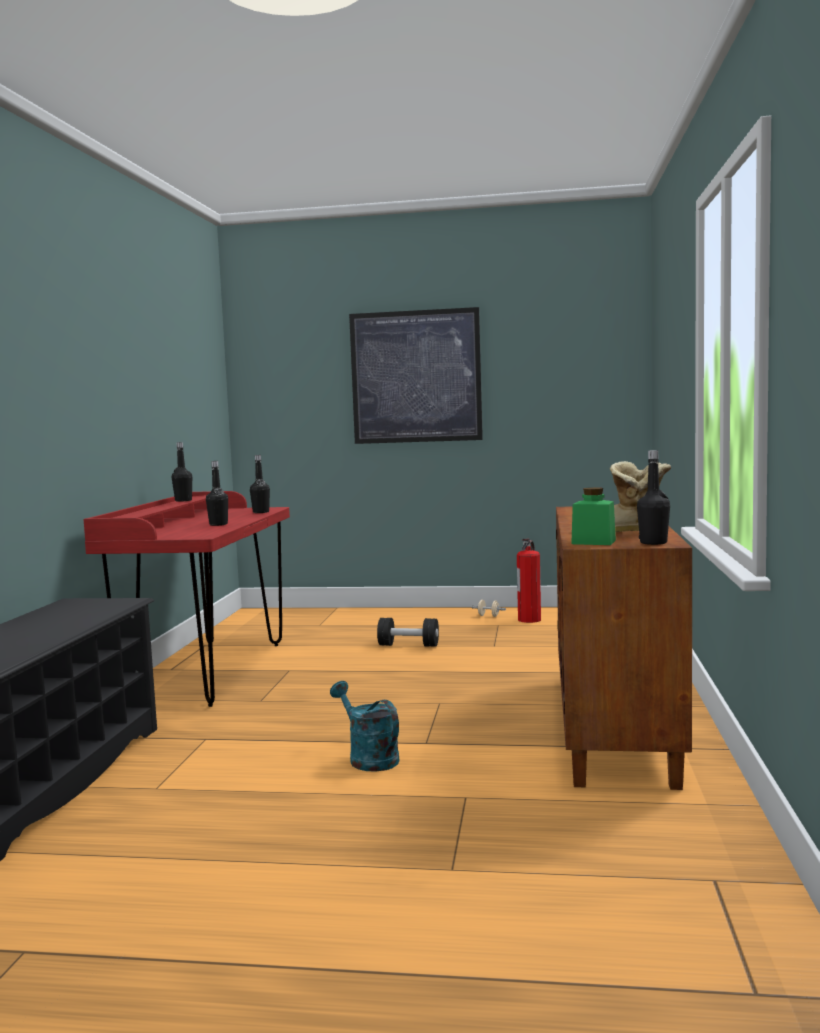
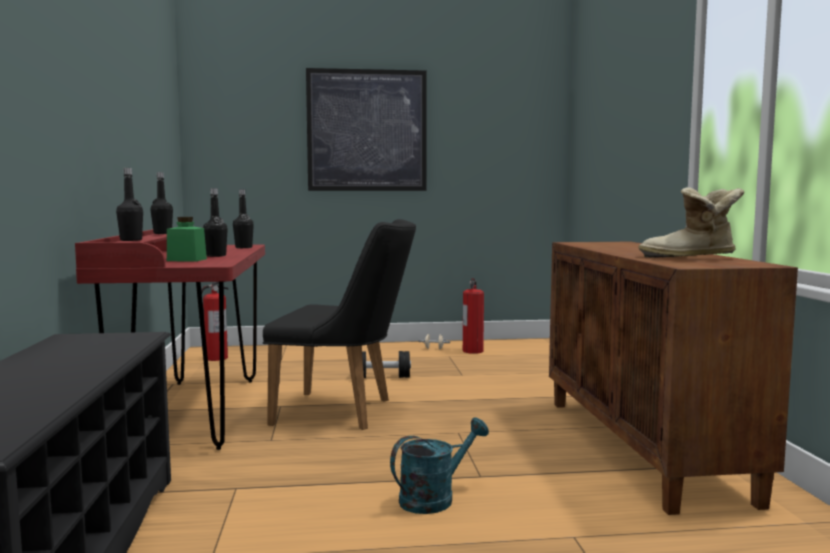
camera: 15 degrees left, 0 degrees up
turquoise watering can [330,681,400,772] -> turquoise watering can turned 105 degrees clockwise [390,417,489,514]
green jar [571,487,616,545] -> green jar moved to [167,217,207,262]
black bottle [637,450,670,545] -> black bottle moved to [116,168,143,241]
none -> fire extinguisher [201,281,228,361]
none -> black chair [263,219,416,430]

